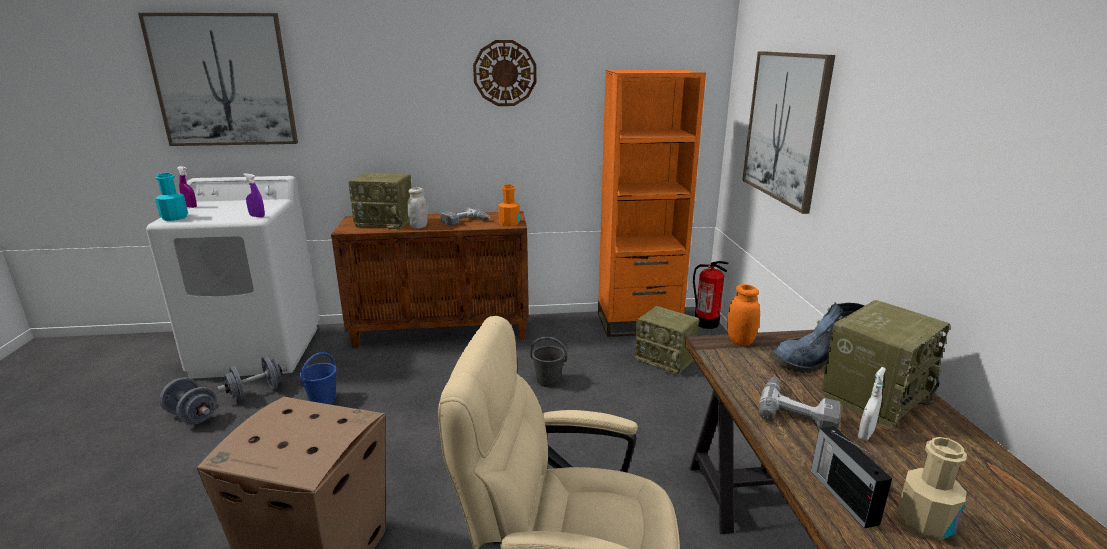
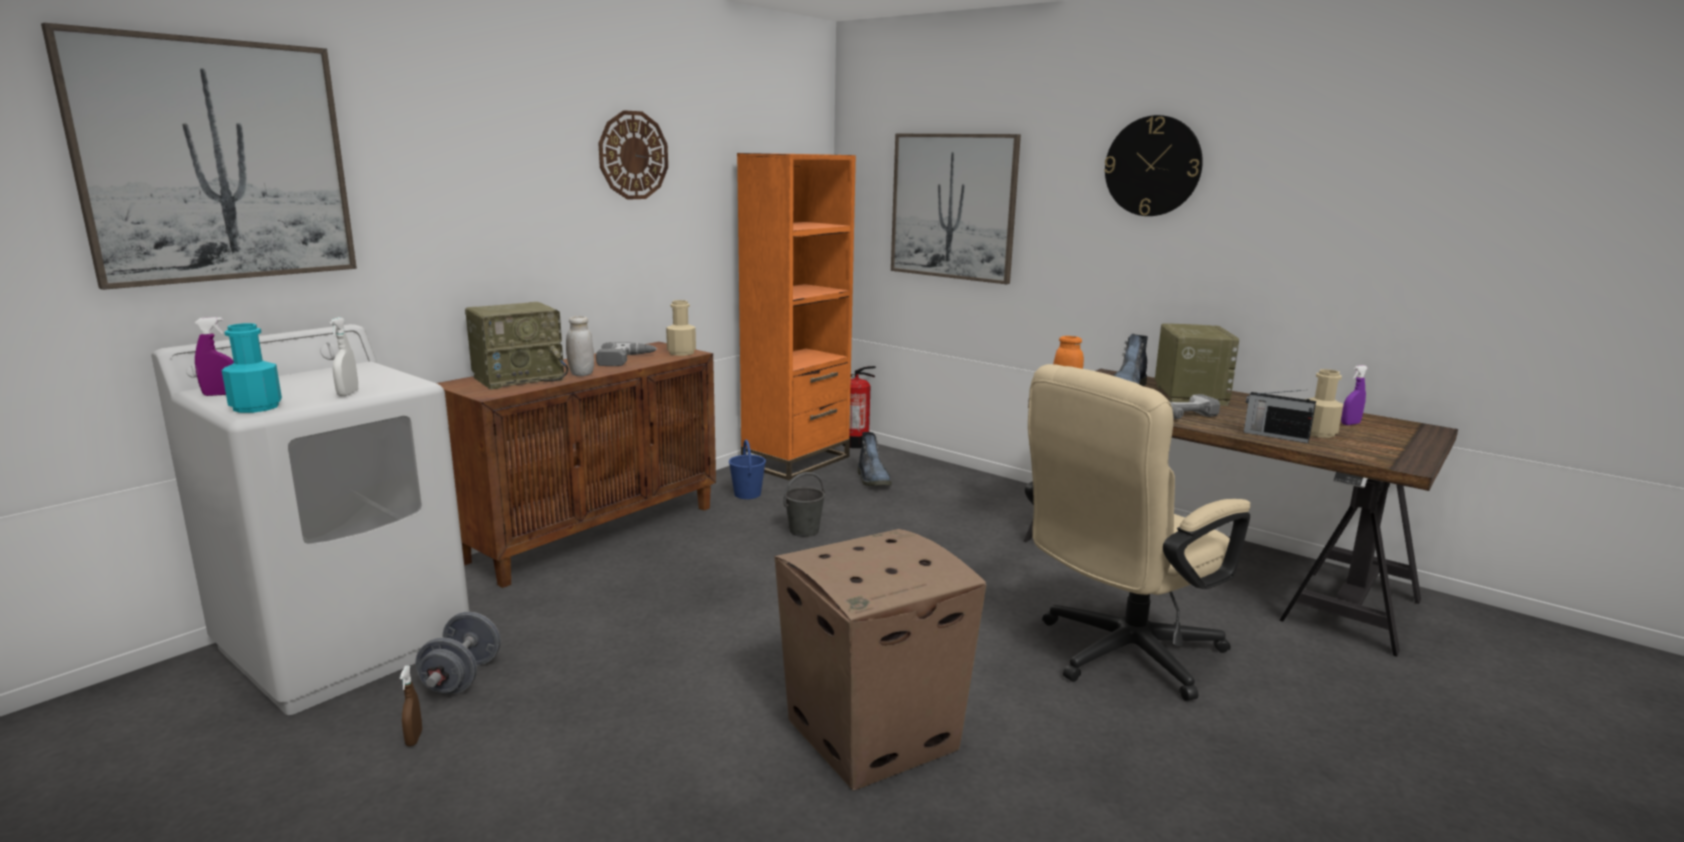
camera: 45 degrees left, 5 degrees down
grey dumbbell [160,378,217,425] -> brown spray bottle [400,666,422,746]
purple spray bottle [243,173,265,217] -> purple spray bottle moved to [1341,365,1368,425]
blue bucket [300,352,337,404] -> blue bucket moved to [729,440,766,499]
orange bottle [498,184,520,226] -> beige bottle [666,300,696,356]
radio [634,306,699,375] -> boot [858,432,891,486]
white spray bottle [858,367,886,440] -> white spray bottle moved to [329,317,358,396]
none -> wall clock [1104,115,1203,216]

